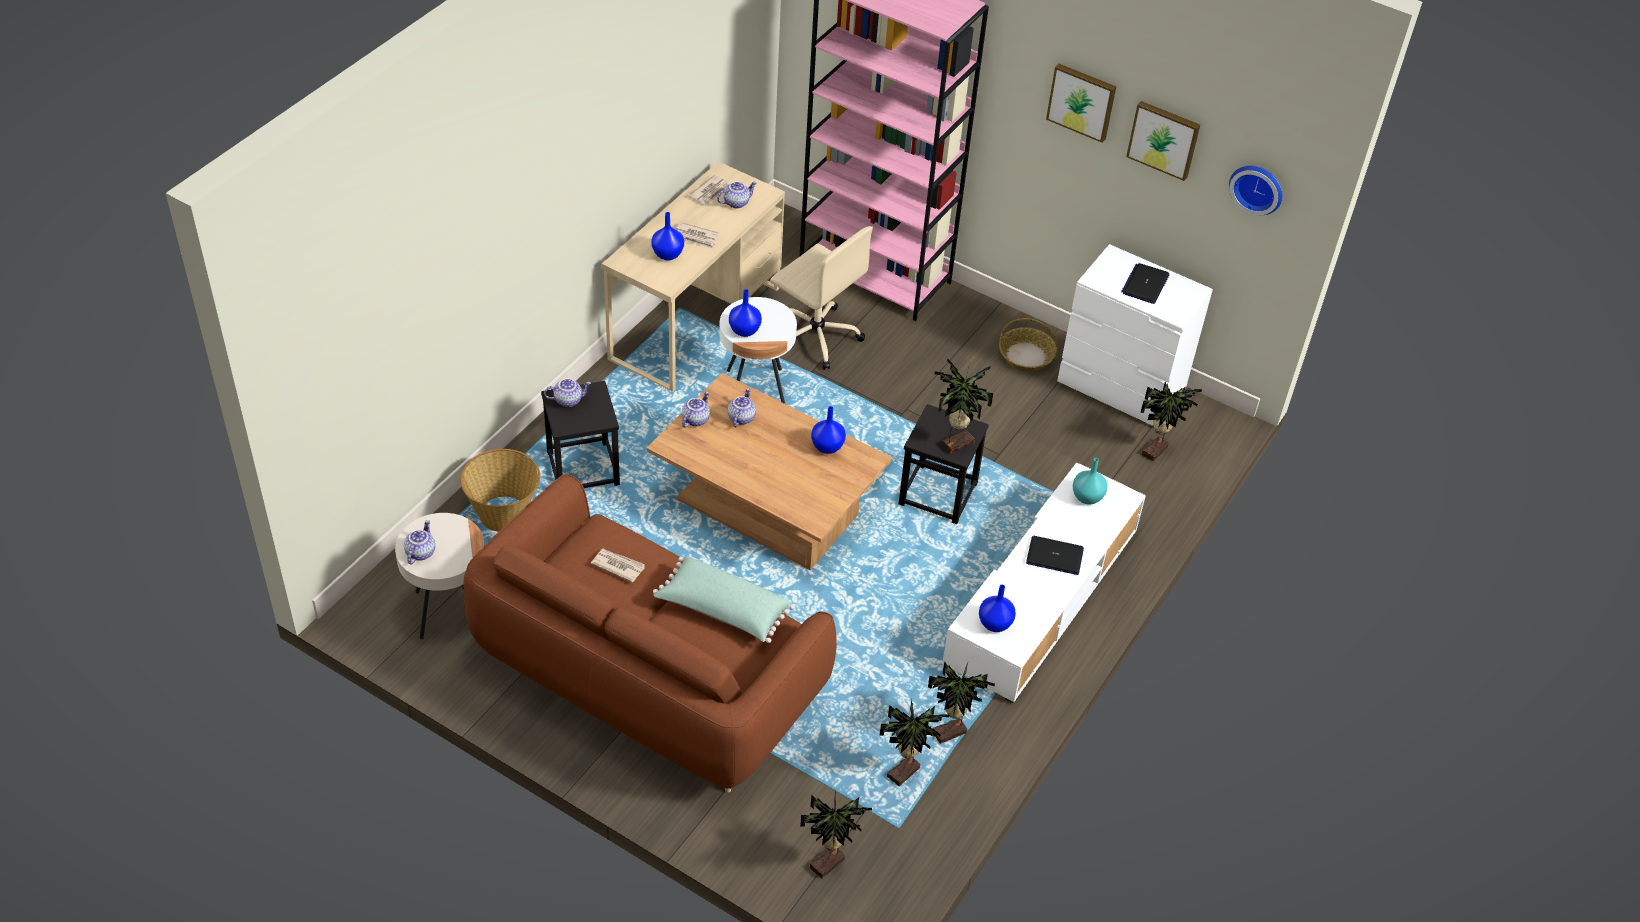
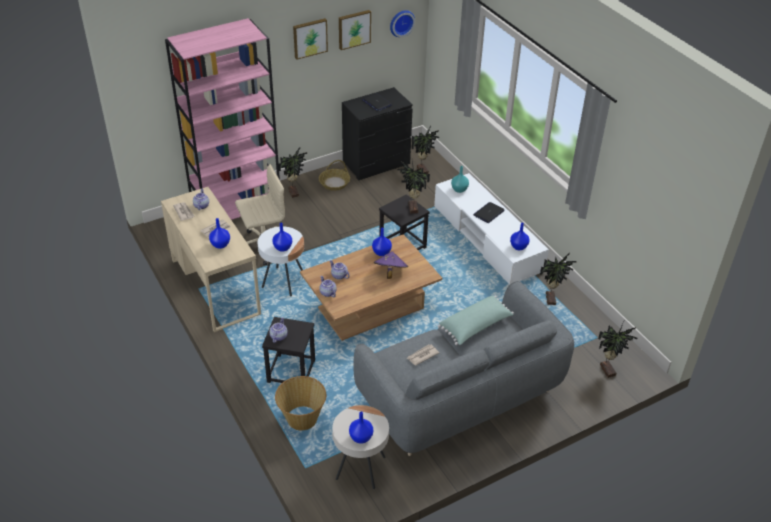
camera: 60 degrees left, 5 degrees down
teapot [404,520,435,564] -> blue vase [349,411,373,444]
brown sofa [463,474,837,792] -> grey sofa [353,281,574,456]
potted plant [879,699,949,786] -> potted plant moved to [279,148,307,198]
white dresser [1057,244,1213,426] -> black dresser [342,87,413,180]
none -> purple hat [374,251,408,279]

